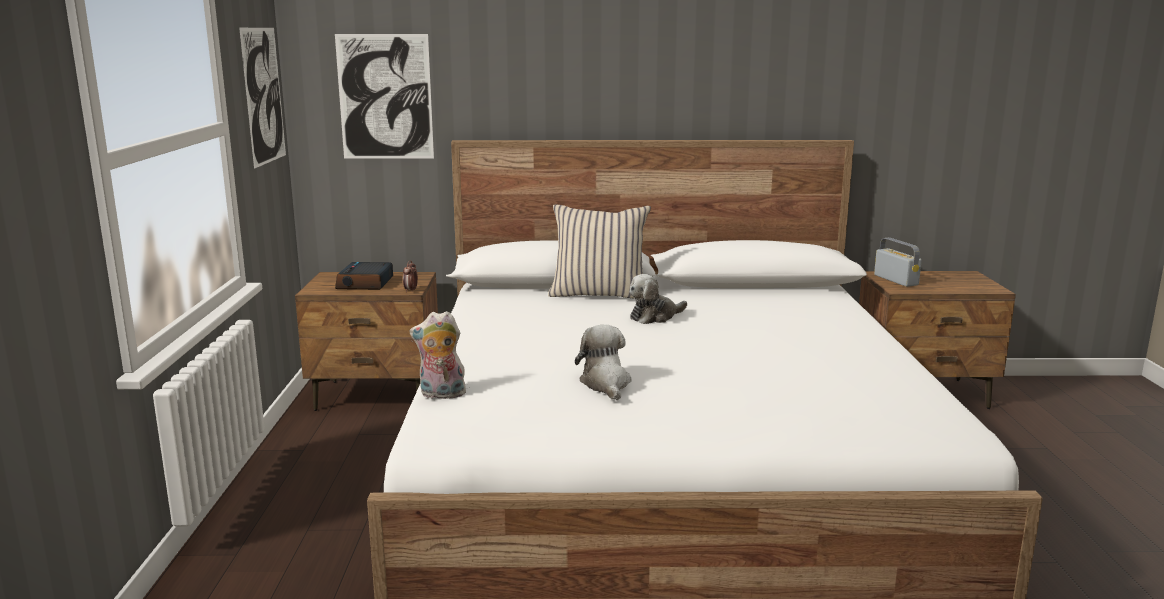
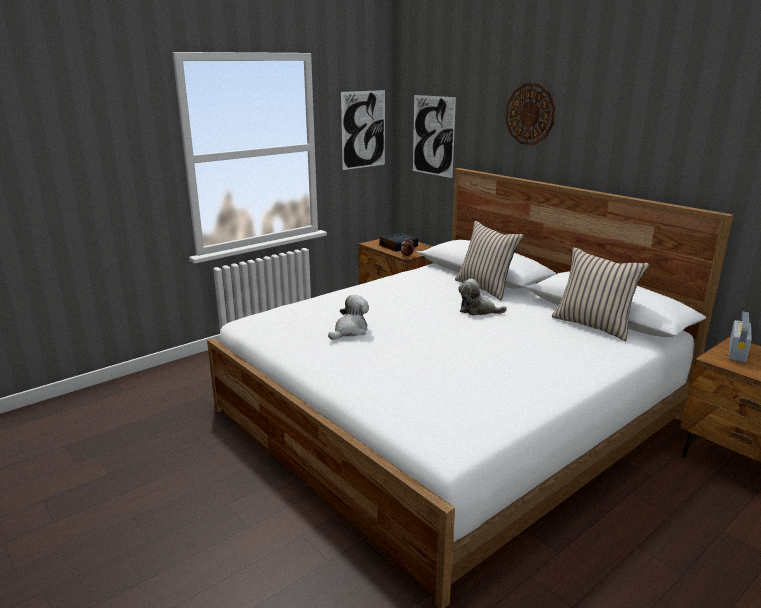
camera: 50 degrees right, 5 degrees up
plush toy [410,311,466,399] -> none
none -> wall clock [505,83,555,145]
none -> beige pillow [552,247,650,341]

